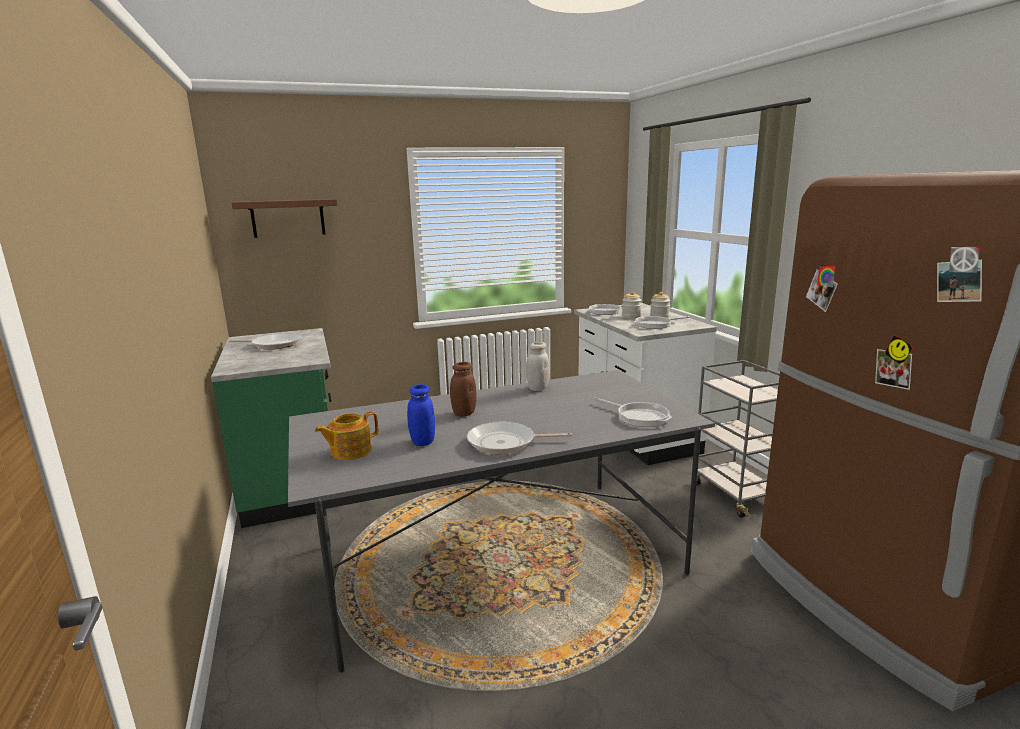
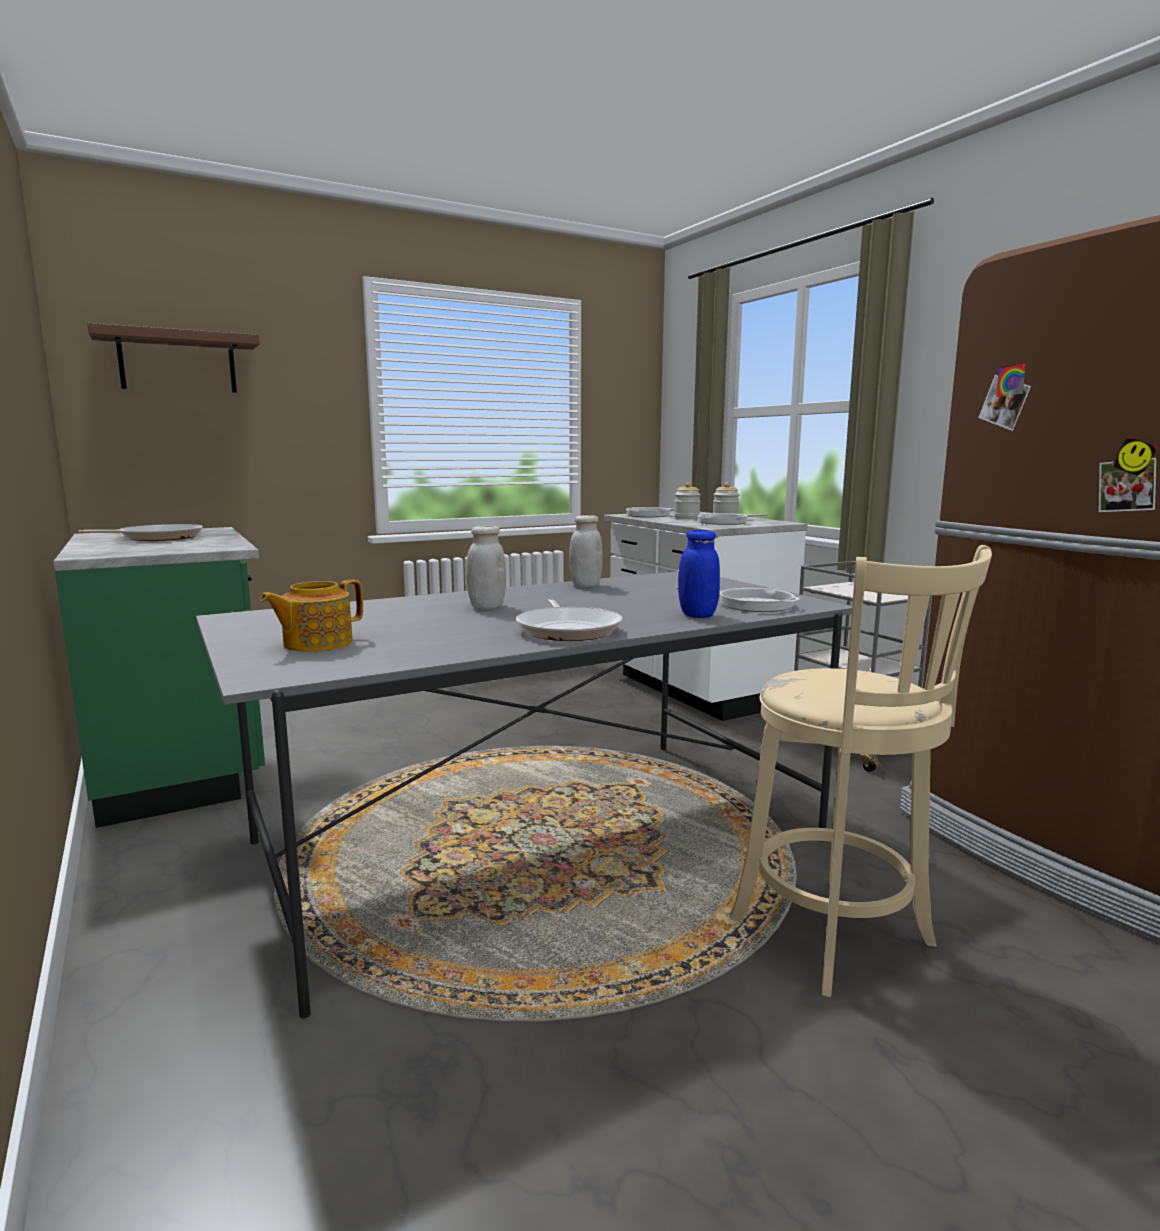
camera: 10 degrees left, 5 degrees down
blue jar [407,384,435,446] -> blue jar moved to [678,530,720,618]
brown jar [450,362,477,416] -> white jar [466,525,506,609]
frying pan [467,421,572,454] -> frying pan turned 90 degrees counterclockwise [516,599,623,641]
none -> beige stool [729,545,992,998]

